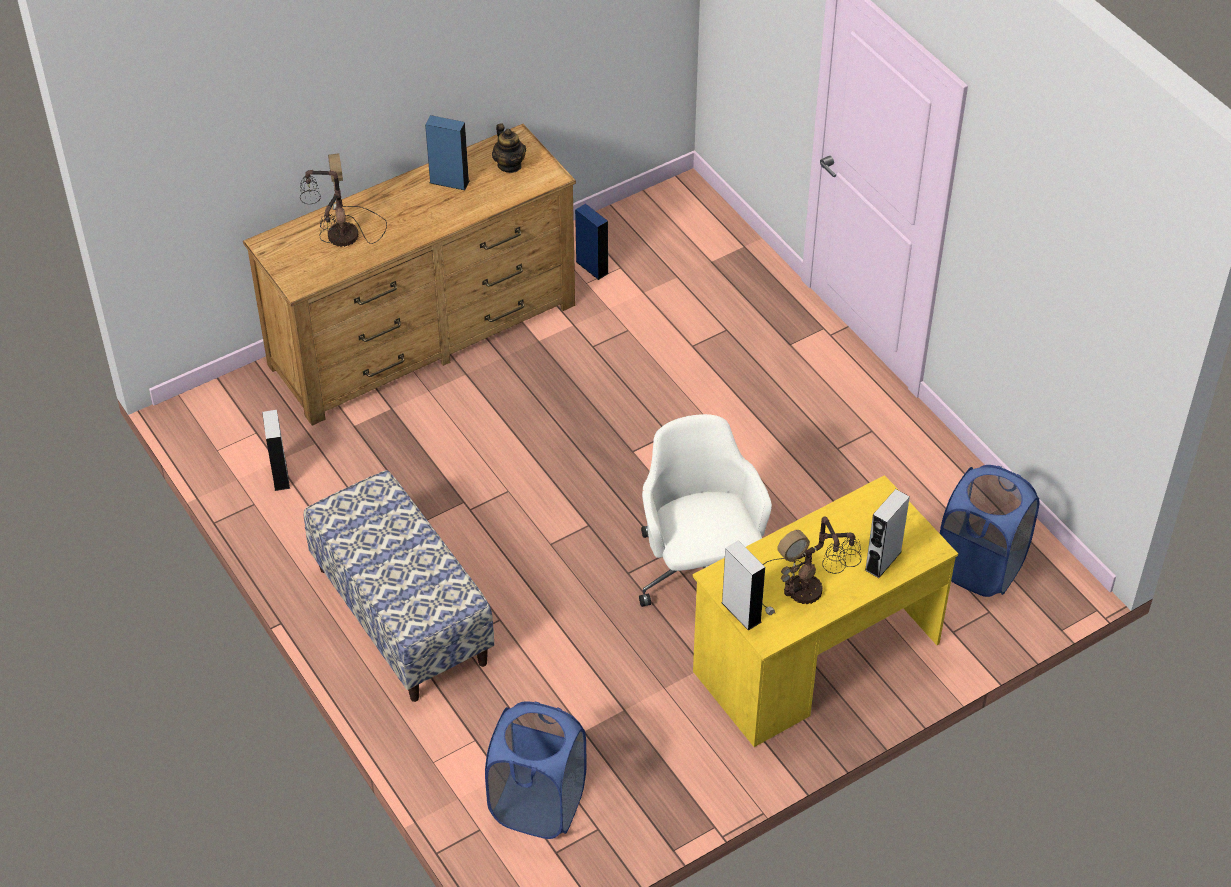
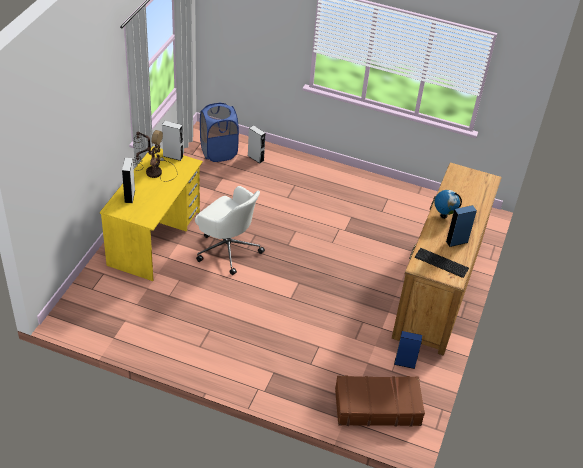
camera: 140 degrees right, 5 degrees down
grey speaker [262,410,290,491] -> grey speaker moved to [248,125,266,164]
table lamp [300,153,387,247] -> none
bench [304,470,494,702] -> none
teapot [492,123,526,173] -> keyboard [415,248,469,278]
blue laundry basket [940,465,1039,597] -> none
none -> brown suitcase [335,375,425,426]
none -> globe [434,190,462,219]

